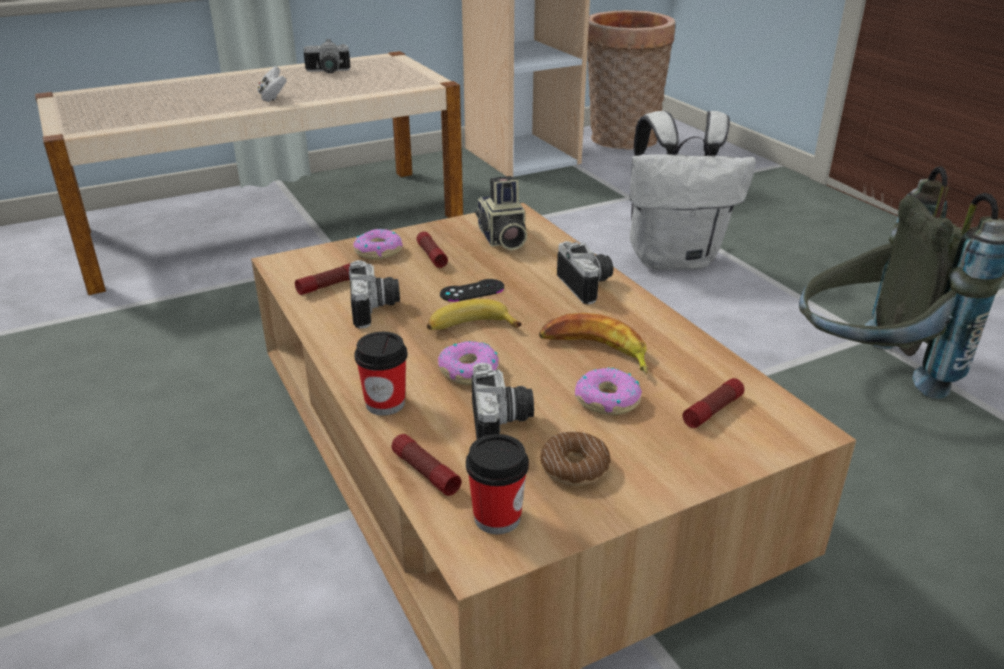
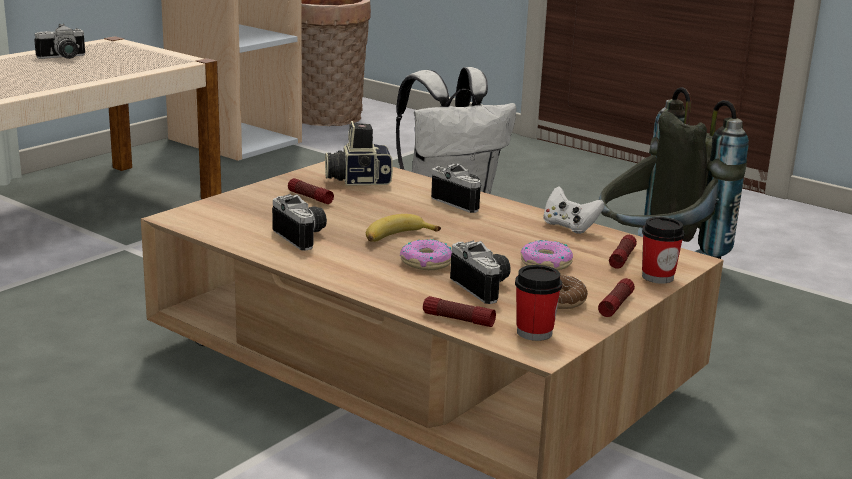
camera: 25 degrees left, 10 degrees down
white game controller [257,66,287,102] -> white game controller moved to [543,186,605,234]
flashlight [295,263,351,295] -> flashlight moved to [598,278,635,317]
donut [353,229,403,260] -> none
cup [354,332,407,416] -> cup moved to [642,217,685,284]
black game controller [440,279,504,302] -> none
camera [475,176,527,250] -> camera turned 120 degrees clockwise [325,121,393,186]
banana [539,313,648,374] -> none

